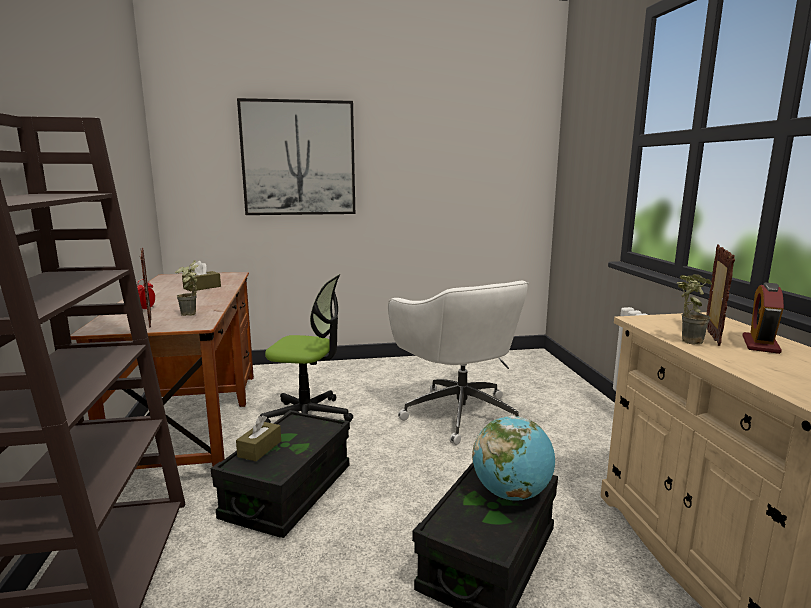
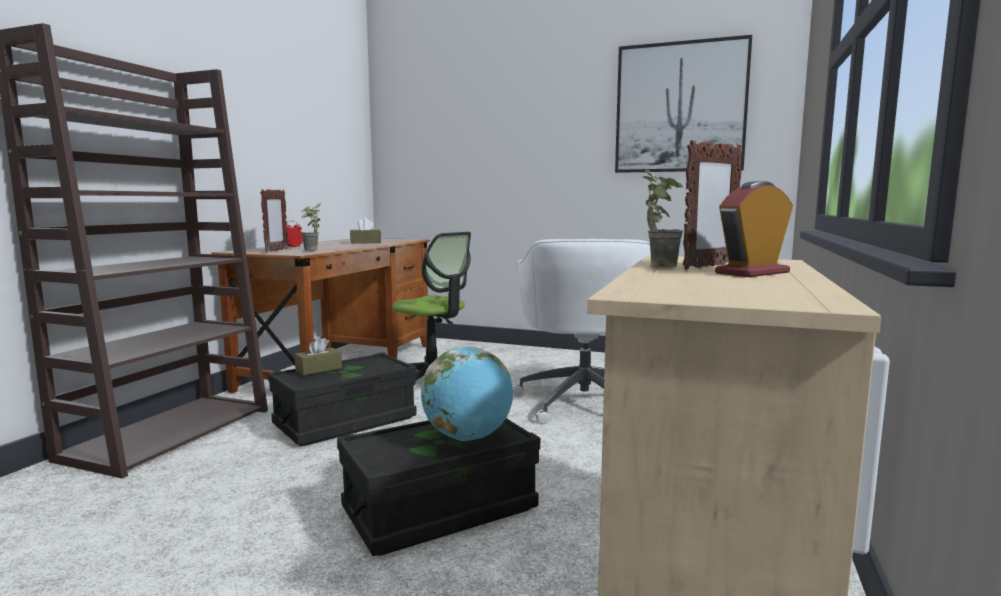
camera: 30 degrees right, 5 degrees down
picture [237,98,355,215] -> picture moved to [615,35,752,173]

